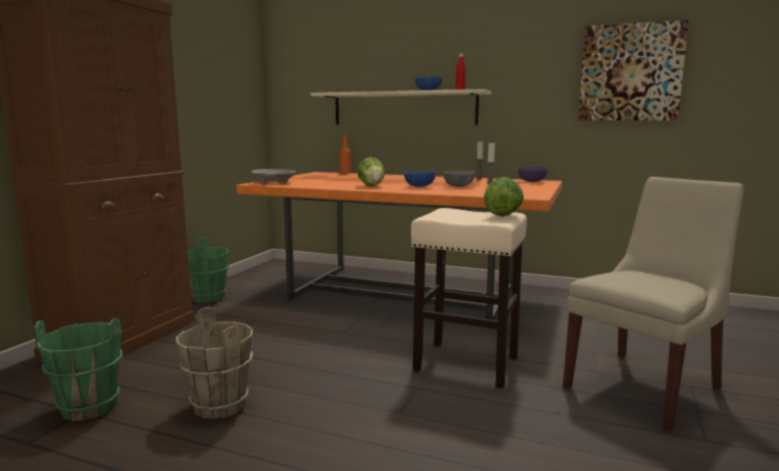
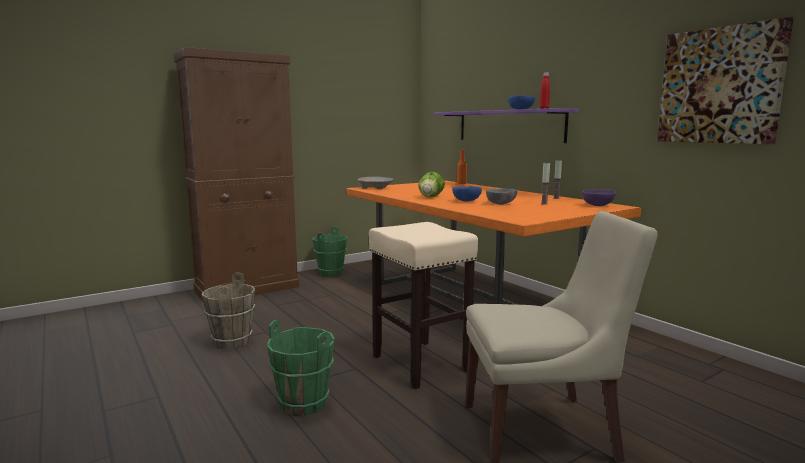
camera: 35 degrees right, 0 degrees up
green bucket [34,318,122,421] -> green bucket moved to [267,320,335,416]
beige shelf [311,89,491,125] -> purple shelf [434,108,579,143]
lettuce [484,177,524,217] -> none

